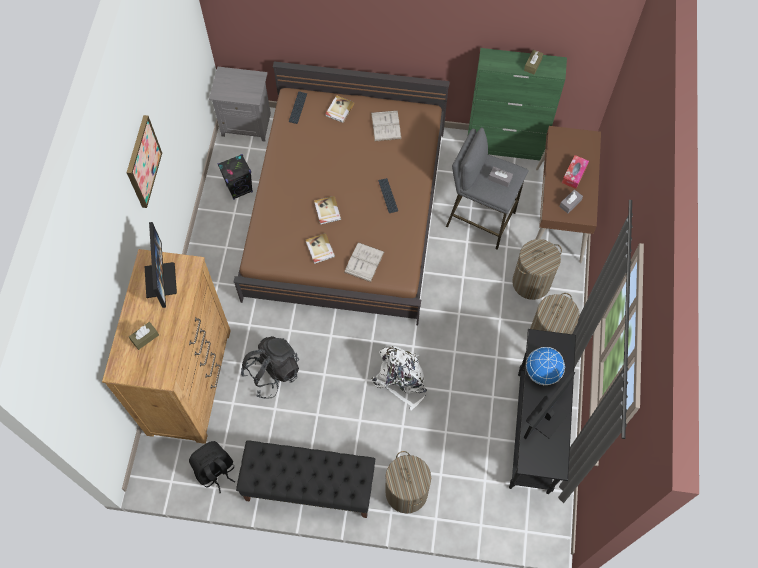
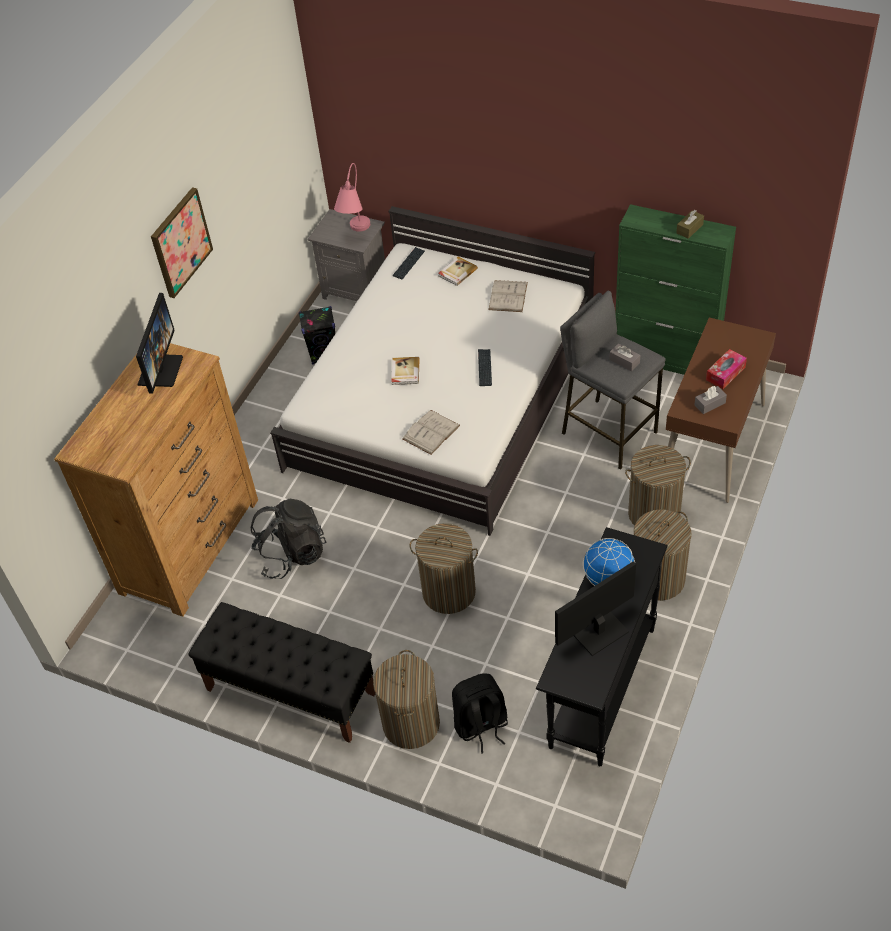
camera: 20 degrees right, 15 degrees down
brown tissue box [129,322,159,350] -> none
black backpack [189,441,235,493] -> black backpack moved to [452,673,508,754]
brown bed [234,61,450,325] -> white bed [270,206,595,536]
book [305,233,335,264] -> none
white backpack [371,346,427,410] -> laundry basket [409,523,478,614]
none -> pink table lamp [334,163,370,232]

